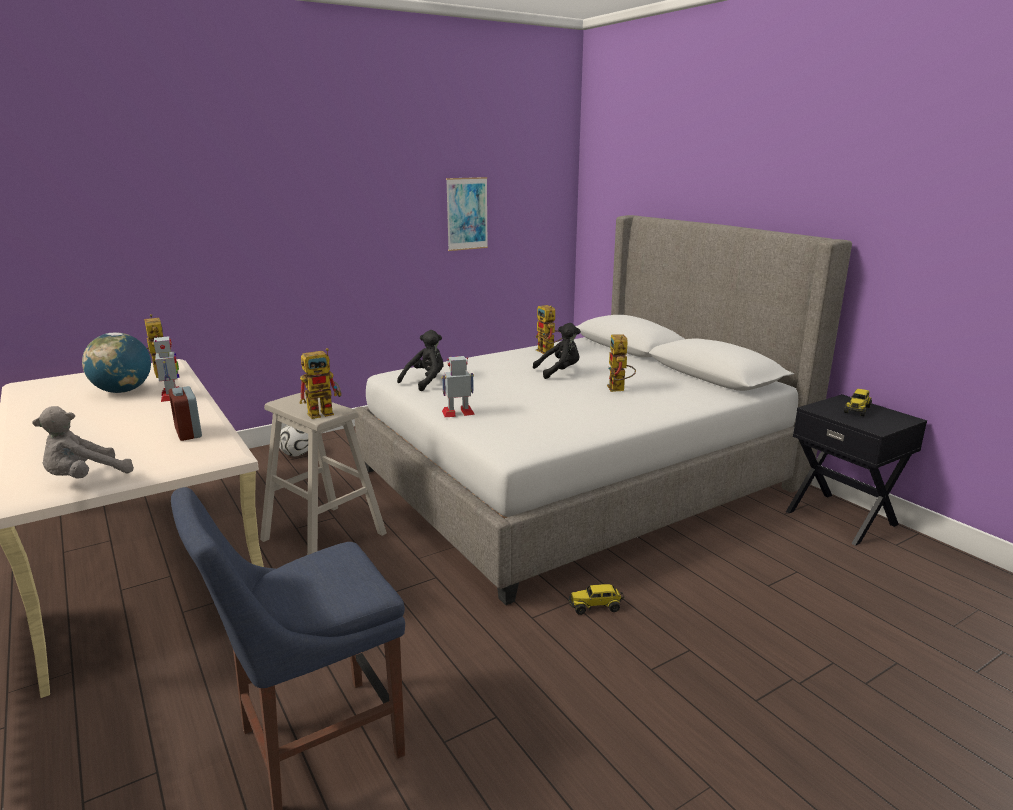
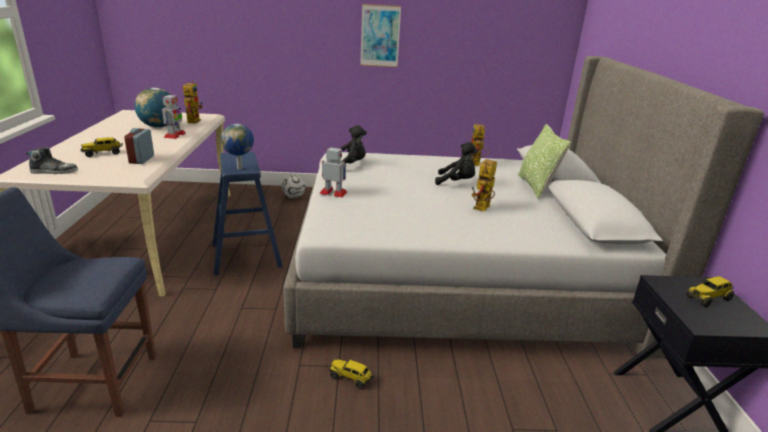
camera: 30 degrees right, 5 degrees up
grey plush toy [32,406,134,478] -> shoe [26,147,78,174]
beige stool [260,392,387,555] -> blue stool [213,152,283,275]
toy robot [300,348,342,419] -> globe [221,124,254,169]
picture [446,177,488,251] -> picture moved to [360,4,401,67]
none -> toy truck [80,137,123,157]
none -> pillow [518,124,571,199]

